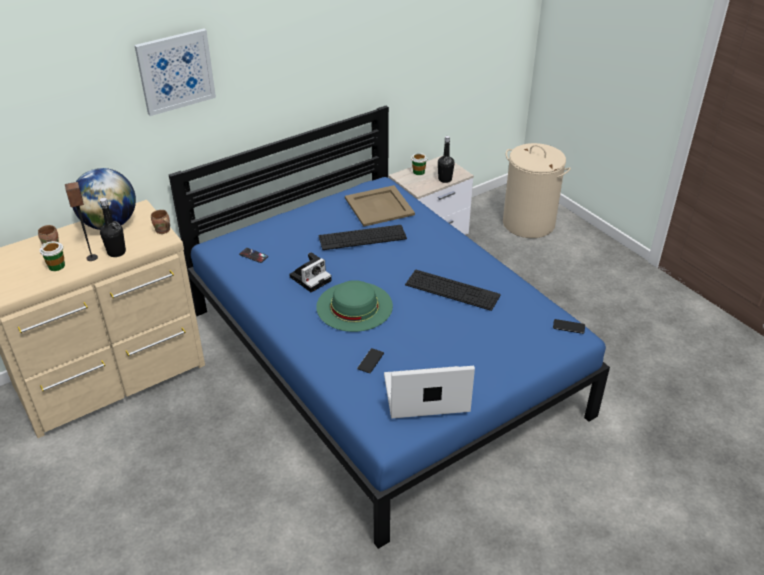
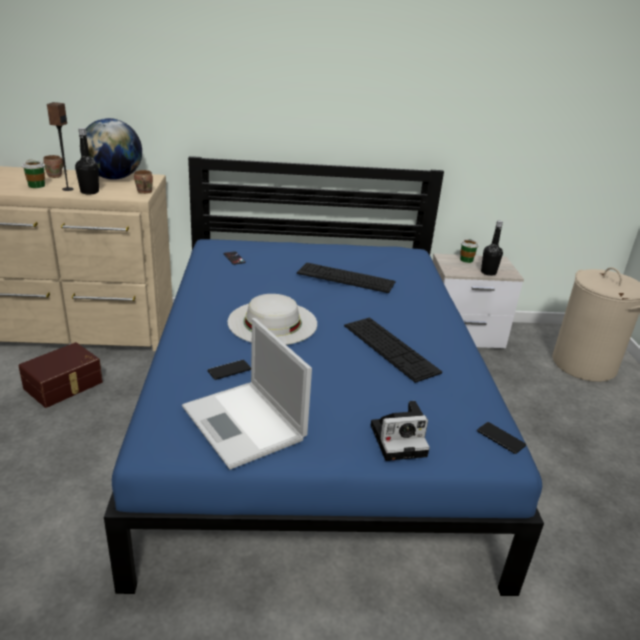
camera: 30 degrees right, 10 degrees down
picture [134,29,216,116] -> none
camera [289,252,332,292] -> camera moved to [371,401,430,461]
green hat [316,280,393,332] -> white hat [227,294,317,345]
beige tray [345,185,415,227] -> none
laptop [384,366,475,419] -> laptop turned 150 degrees counterclockwise [182,318,312,470]
none -> brown storage box [18,342,103,408]

